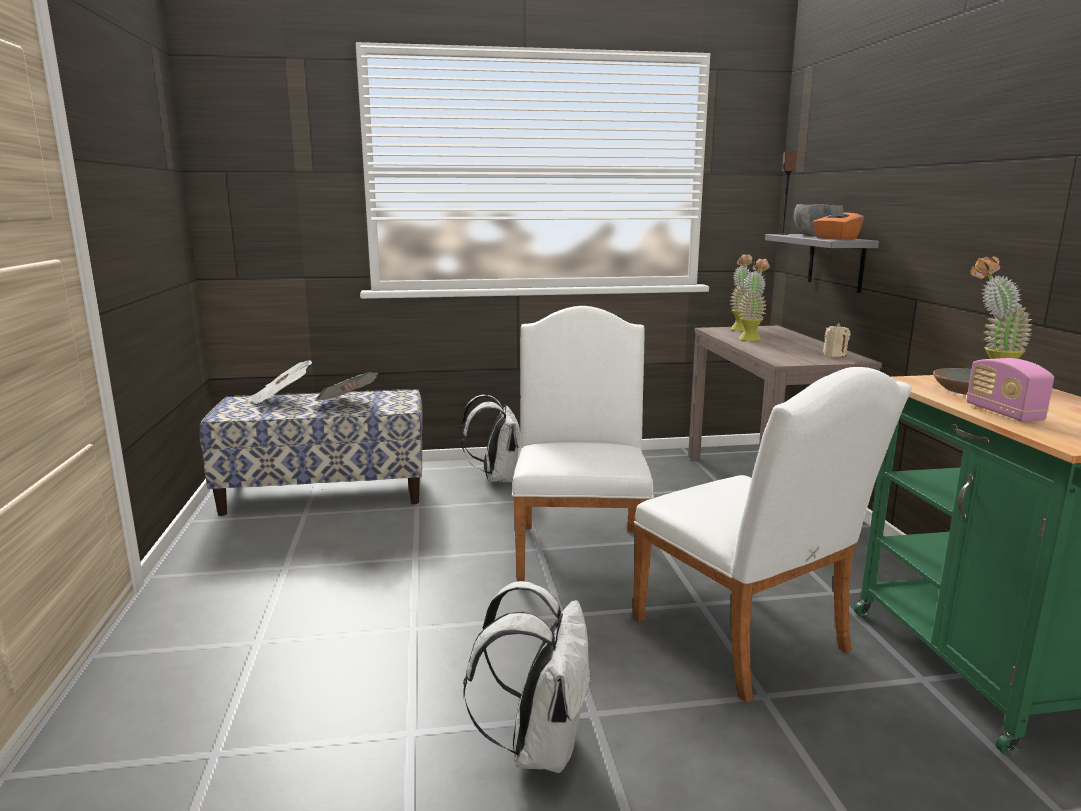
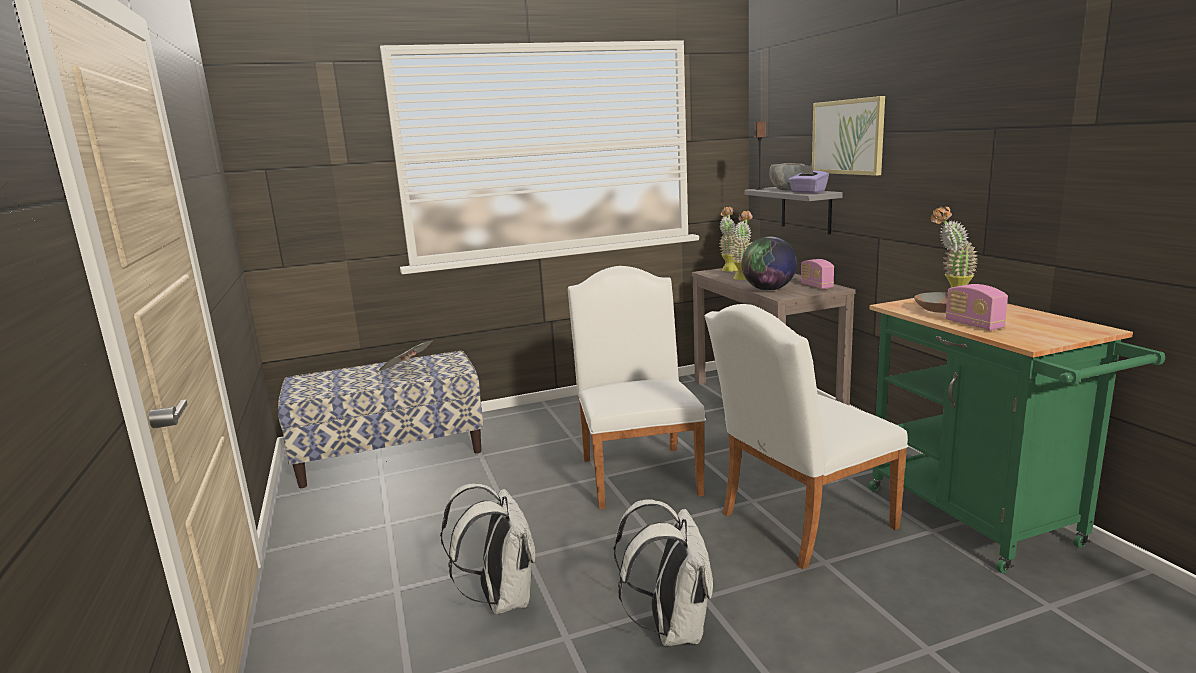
camera: 10 degrees left, 0 degrees up
newspaper [247,360,312,403] -> none
white backpack [460,395,520,483] -> white backpack moved to [440,483,535,614]
white chair [633,367,912,702] -> white chair turned 105 degrees clockwise [705,304,908,569]
orange tissue box [813,205,864,240] -> purple tissue box [789,165,829,193]
beige candle [823,323,851,357] -> radio [801,259,834,289]
none -> globe [742,236,797,291]
none -> picture [812,96,885,176]

